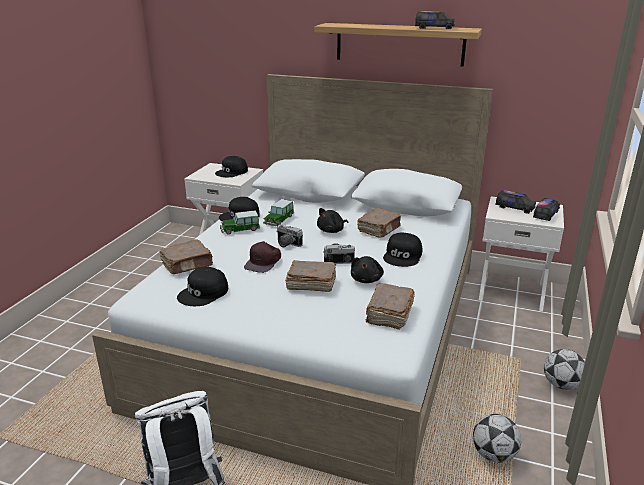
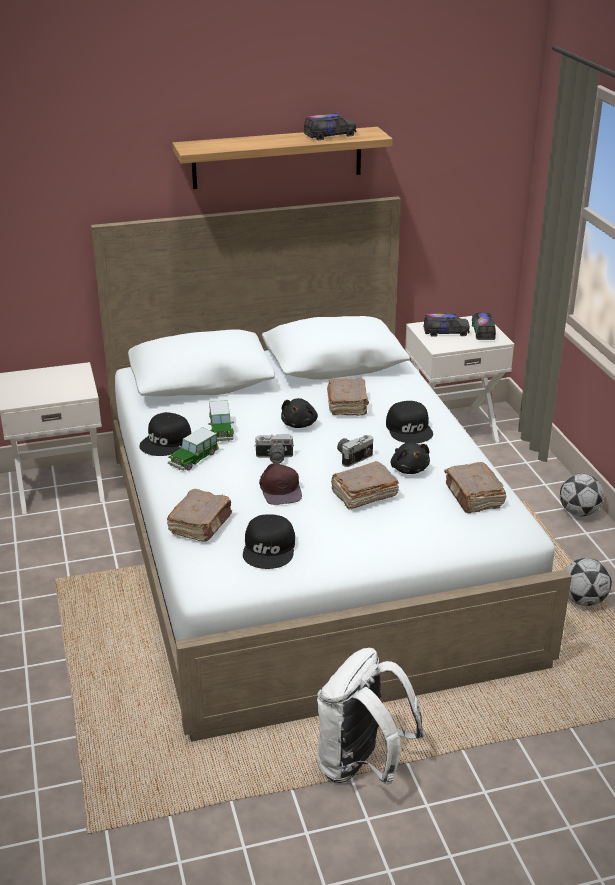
camera: 35 degrees left, 5 degrees up
black cap [215,156,248,177] -> none

